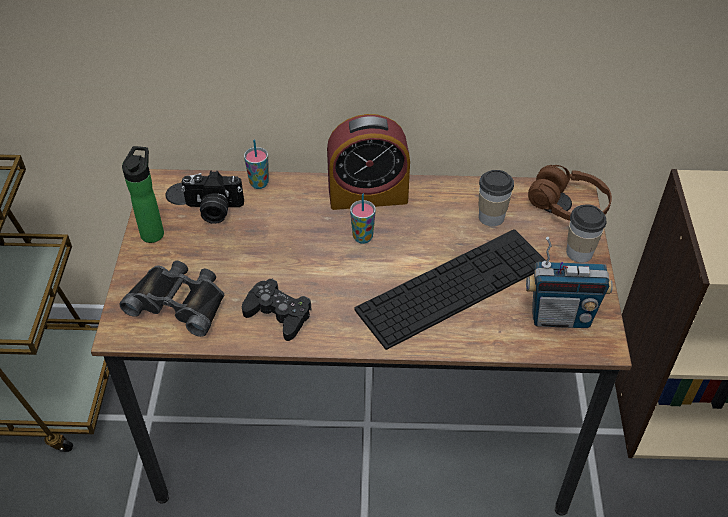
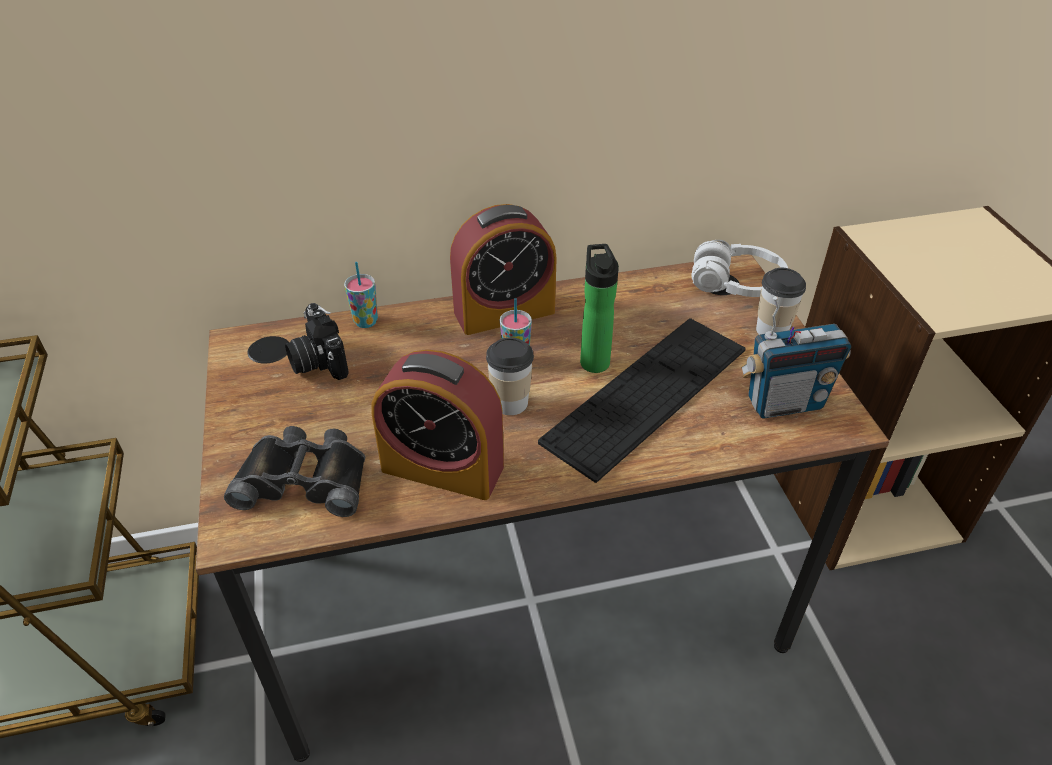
camera: 15 degrees left, 5 degrees down
bottle [122,146,164,243] -> bottle moved to [580,244,619,373]
camera [181,171,244,224] -> camera turned 75 degrees clockwise [285,303,349,380]
black game controller [242,279,312,341] -> alarm clock [371,350,504,500]
cup [479,170,514,226] -> cup moved to [486,337,534,415]
brown headphones [528,165,612,221] -> white headphones [692,240,788,297]

